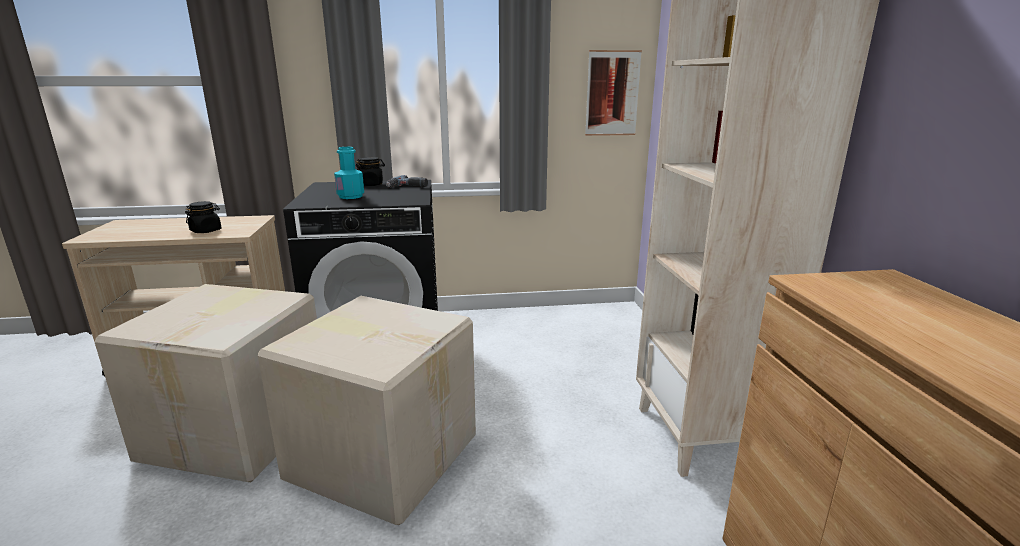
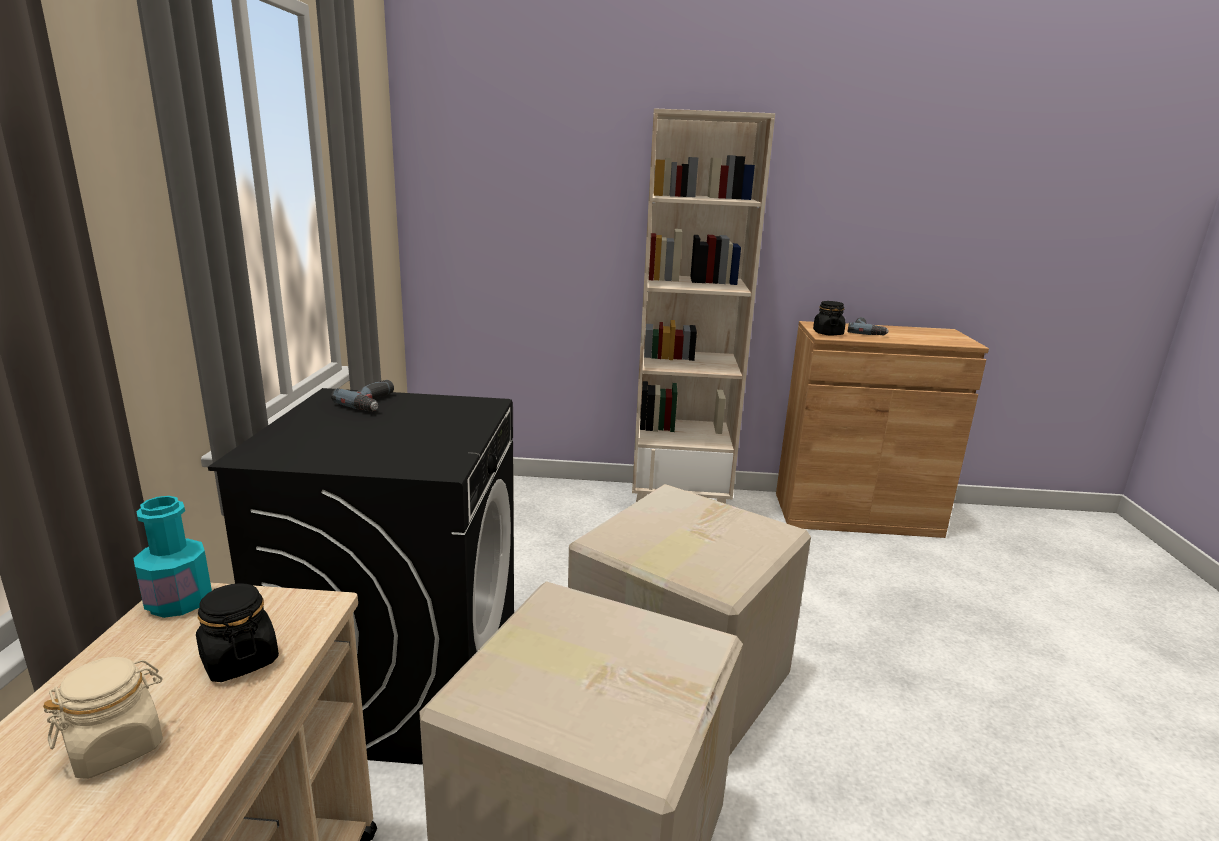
camera: 80 degrees left, 0 degrees up
turquoise bottle [334,147,364,199] -> turquoise bottle moved to [133,496,212,618]
black jar [356,157,385,186] -> black jar moved to [813,301,845,336]
picture [585,50,642,136] -> none
none -> beige jar [43,657,163,779]
none -> power drill [847,317,889,335]

